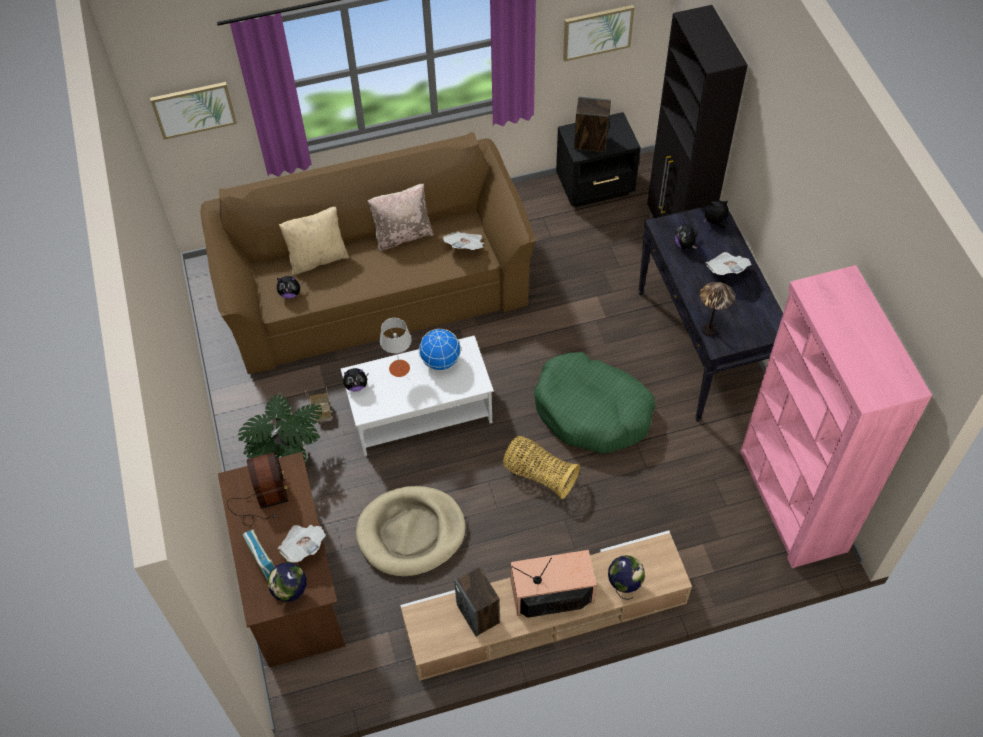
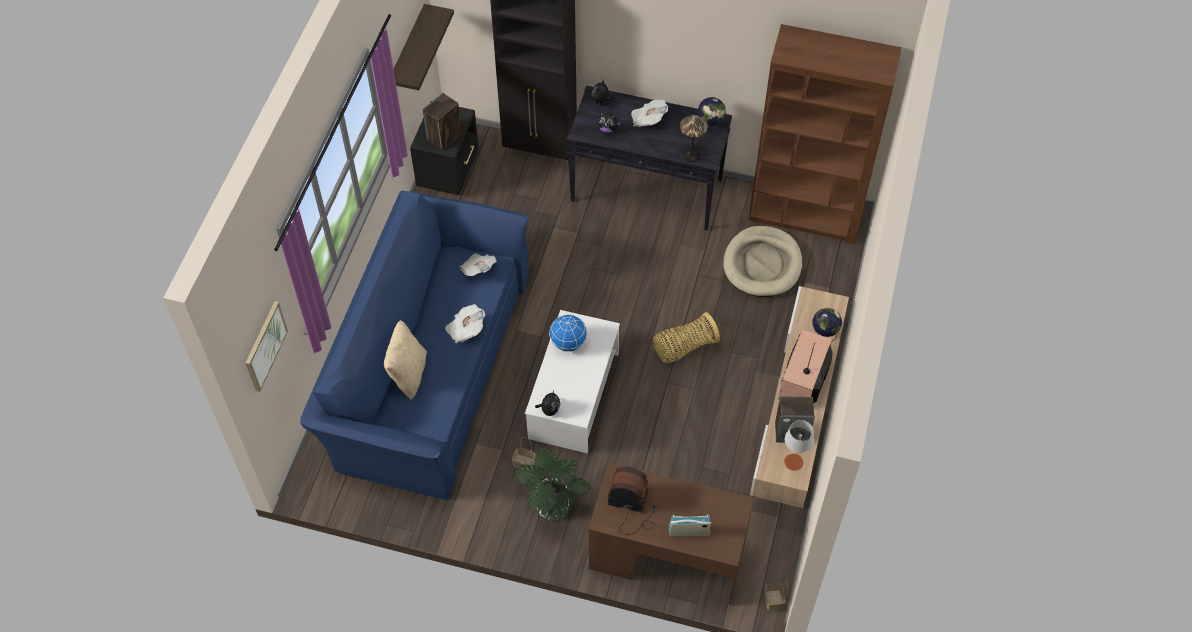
camera: 60 degrees left, 0 degrees up
brown sofa [200,132,535,374] -> blue sofa [300,191,529,500]
globe [268,562,307,602] -> globe moved to [698,97,726,130]
plush toy [277,276,303,299] -> none
newspaper [278,525,326,562] -> newspaper moved to [445,304,485,343]
beige dog bed [356,486,466,577] -> beige dog bed moved to [723,226,802,297]
beige pillow [367,184,434,251] -> none
grey table lamp [380,318,411,377] -> grey table lamp moved to [784,420,814,471]
green dog bed [534,352,656,454] -> none
picture [563,5,634,62] -> shelf [393,4,454,90]
pink bookcase [740,265,932,568] -> brown bookcase [748,24,902,244]
none -> basket [765,581,788,610]

